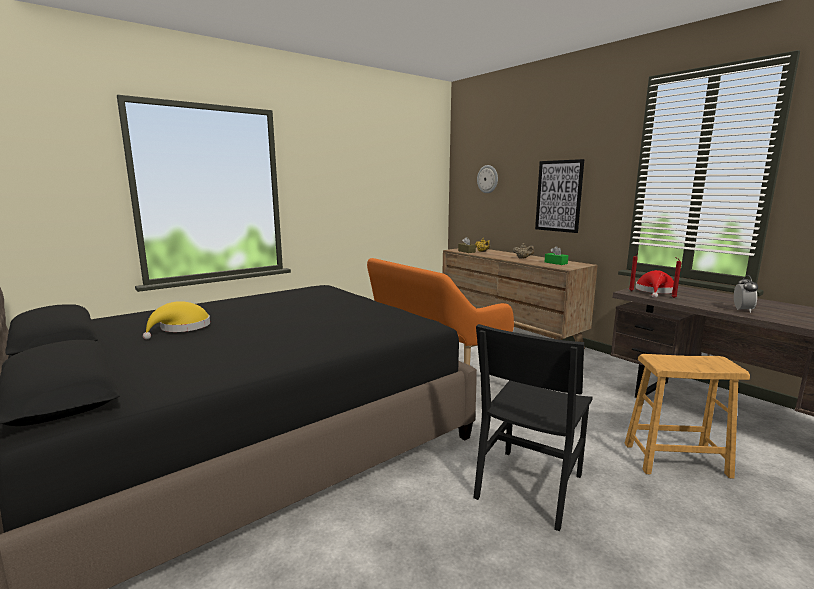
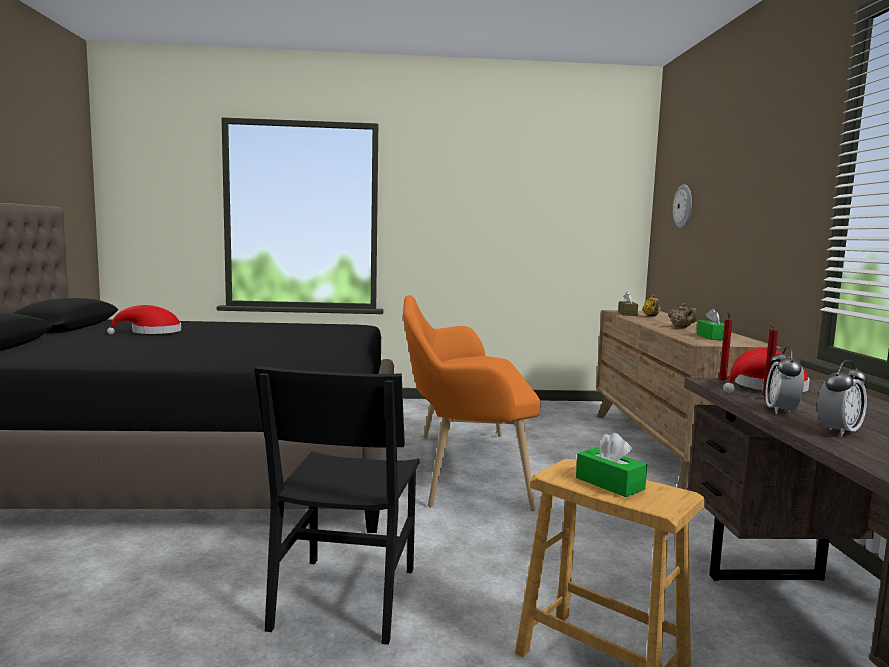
camera: 35 degrees right, 5 degrees down
yellow hat [143,301,210,339] -> red hat [107,305,181,335]
black chair [473,324,593,531] -> black chair turned 60 degrees counterclockwise [254,365,420,645]
picture [535,159,584,233] -> none
none -> green tissue box [576,433,647,497]
none -> alarm clock [765,346,804,414]

